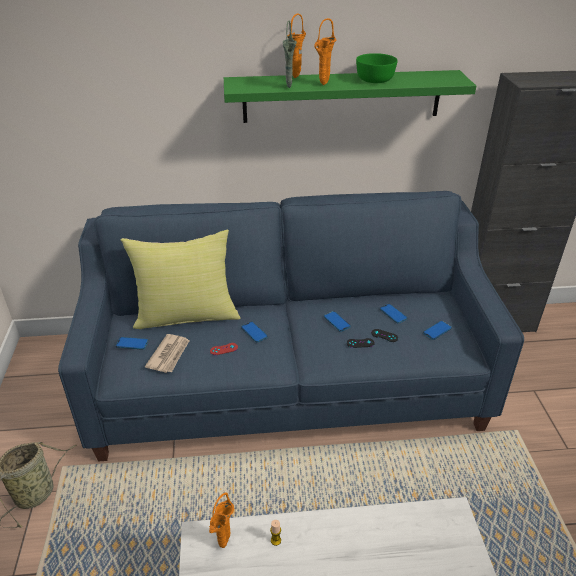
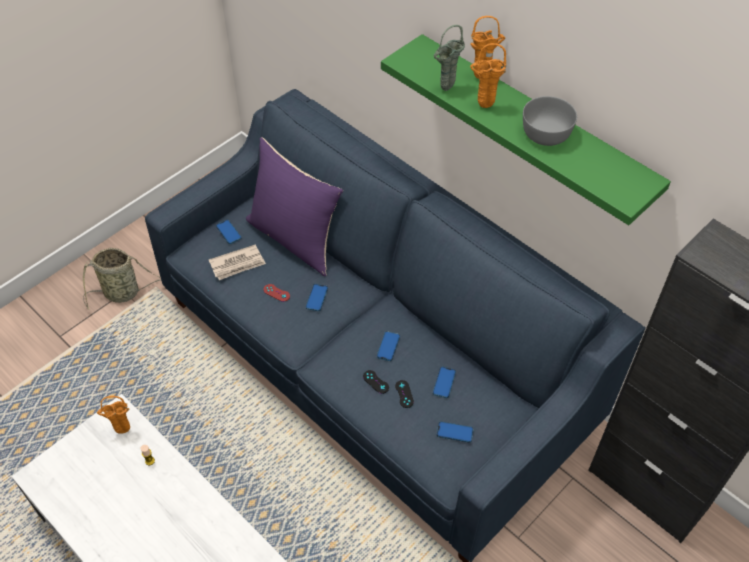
camera: 50 degrees right, 15 degrees up
yellow pillow [121,230,240,329] -> purple pillow [246,137,343,276]
green bowl [356,53,398,83] -> grey bowl [523,96,577,146]

